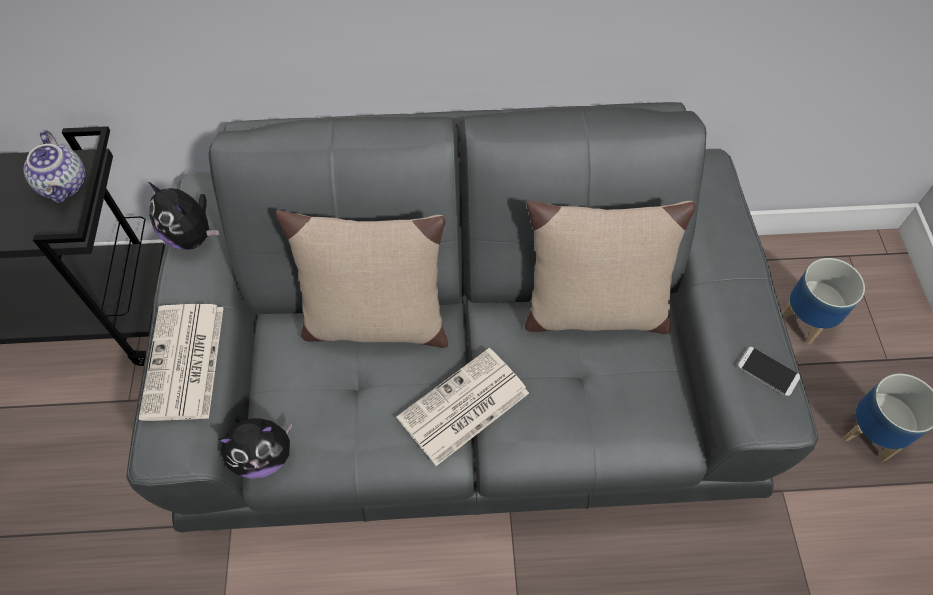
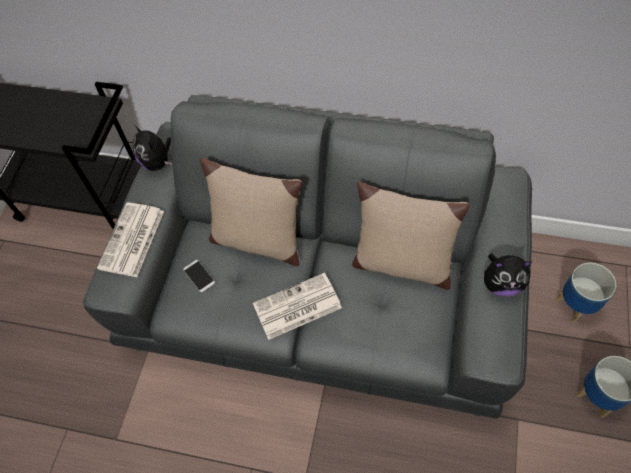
camera: 20 degrees right, 0 degrees up
teapot [24,130,86,203] -> none
plush toy [218,416,292,479] -> plush toy moved to [484,254,532,297]
phone [738,347,800,396] -> phone moved to [183,260,215,292]

